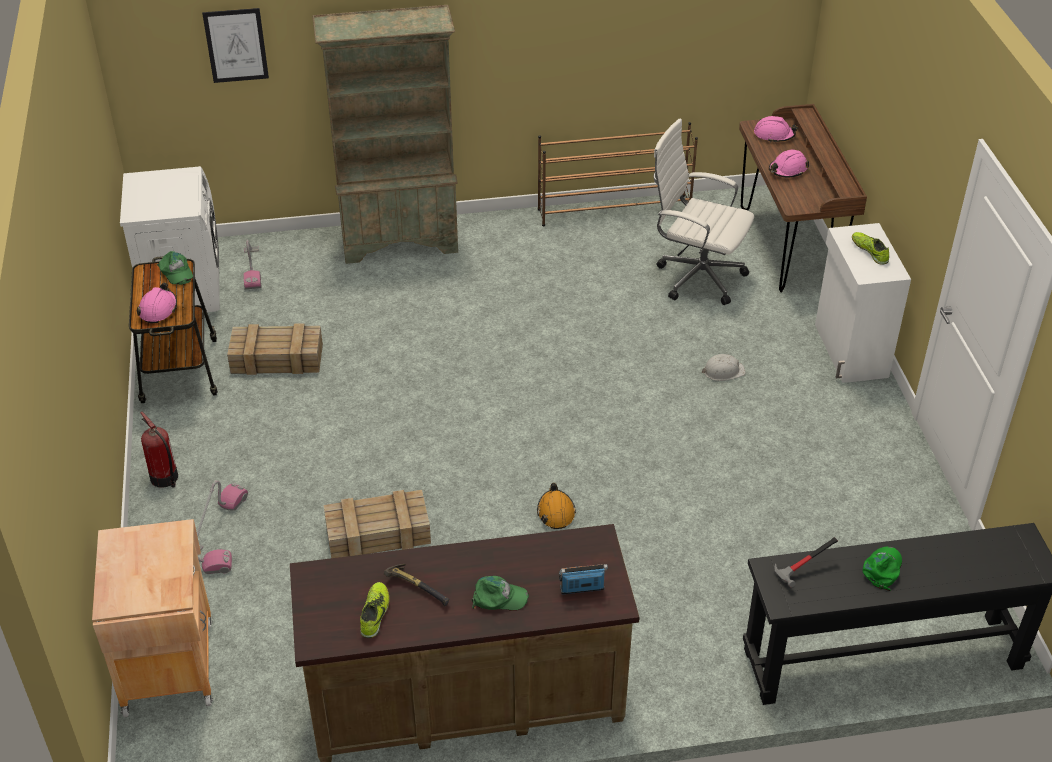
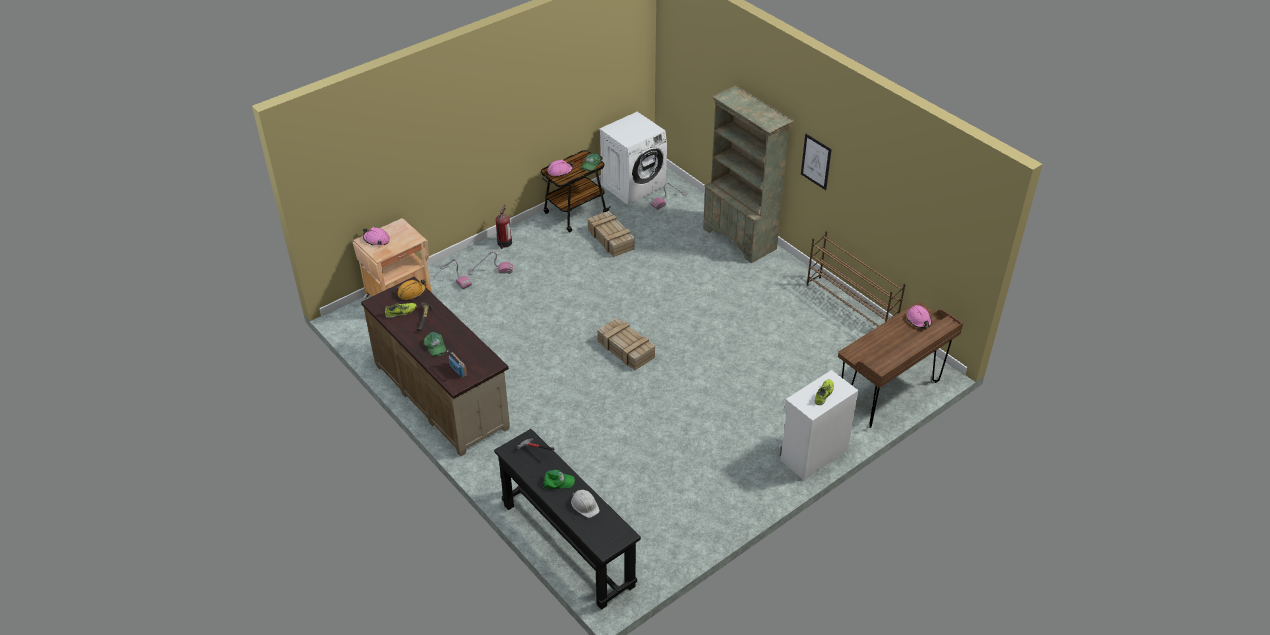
camera: 60 degrees right, 0 degrees up
picture [202,8,269,83] -> picture moved to [801,134,832,190]
crate [323,490,431,558] -> crate moved to [597,318,655,370]
orange hard hat [537,483,576,529] -> orange hard hat moved to [397,280,426,300]
white office chair [653,119,754,305] -> none
white hard hat [702,354,746,381] -> white hard hat moved to [571,490,600,518]
pink hard hat [769,150,809,177] -> pink hard hat moved to [363,227,390,246]

